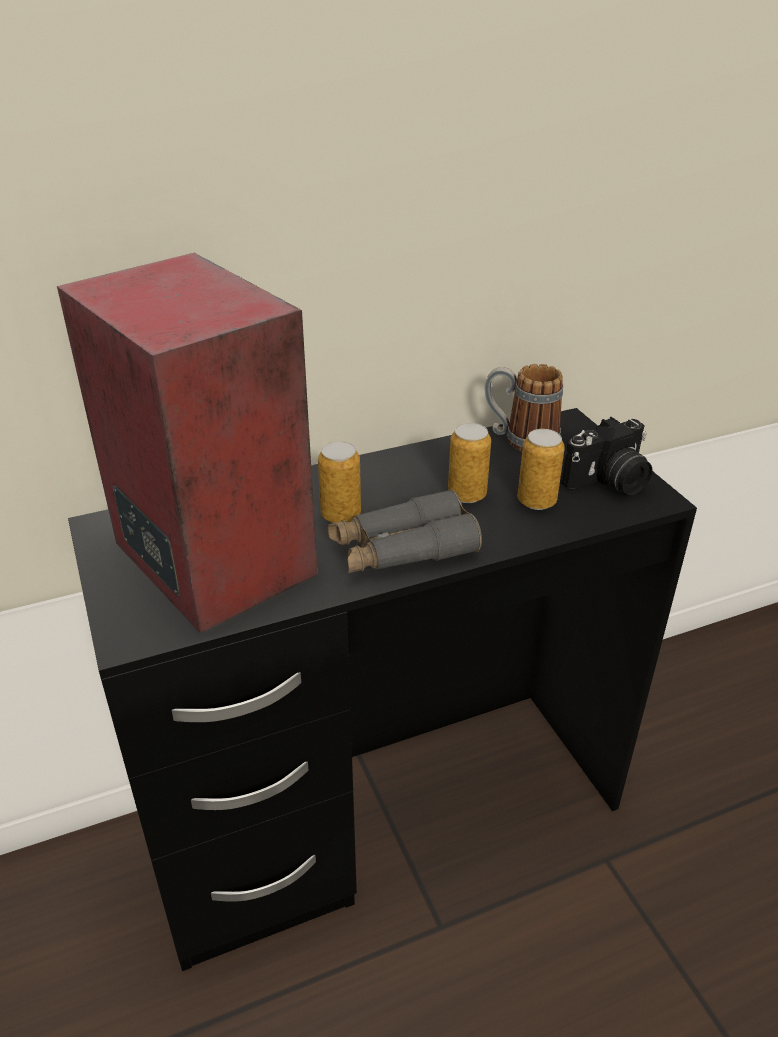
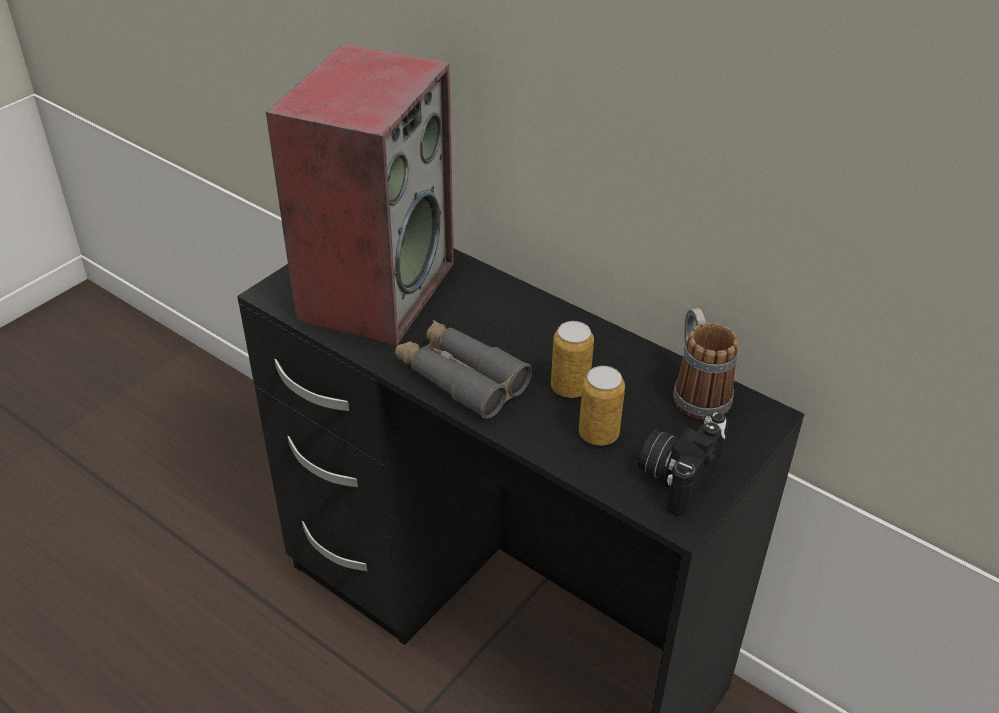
camera: 60 degrees right, 5 degrees up
can [318,441,361,523] -> none
camera [562,417,652,495] -> camera turned 90 degrees clockwise [638,412,728,516]

